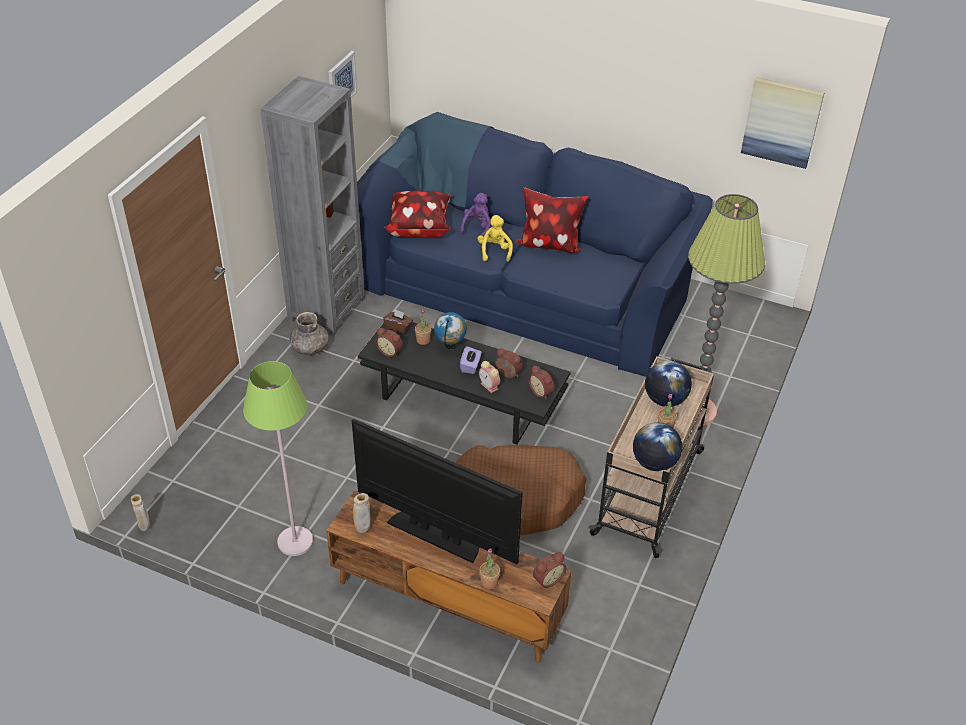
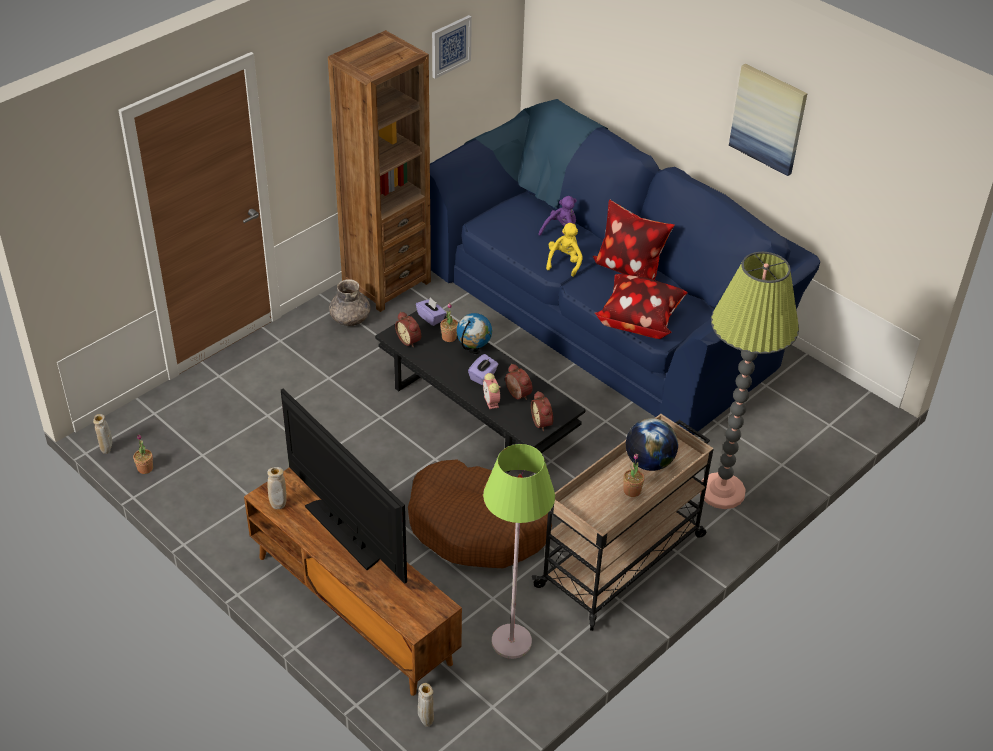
camera: 20 degrees right, 0 degrees up
green floor lamp [243,361,313,556] -> green floor lamp moved to [483,444,555,659]
grey bookcase [260,76,365,335] -> brown bookcase [328,30,431,312]
brown tissue box [383,309,413,334] -> purple tissue box [416,298,446,326]
pillow [384,190,451,237] -> pillow moved to [595,274,687,339]
potted plant [479,549,500,589] -> potted plant moved to [133,435,153,474]
alarm clock [533,552,566,588] -> none
globe [633,422,682,471] -> none
picture [741,77,824,169] -> picture moved to [729,64,808,176]
none -> beige vase [418,683,434,727]

